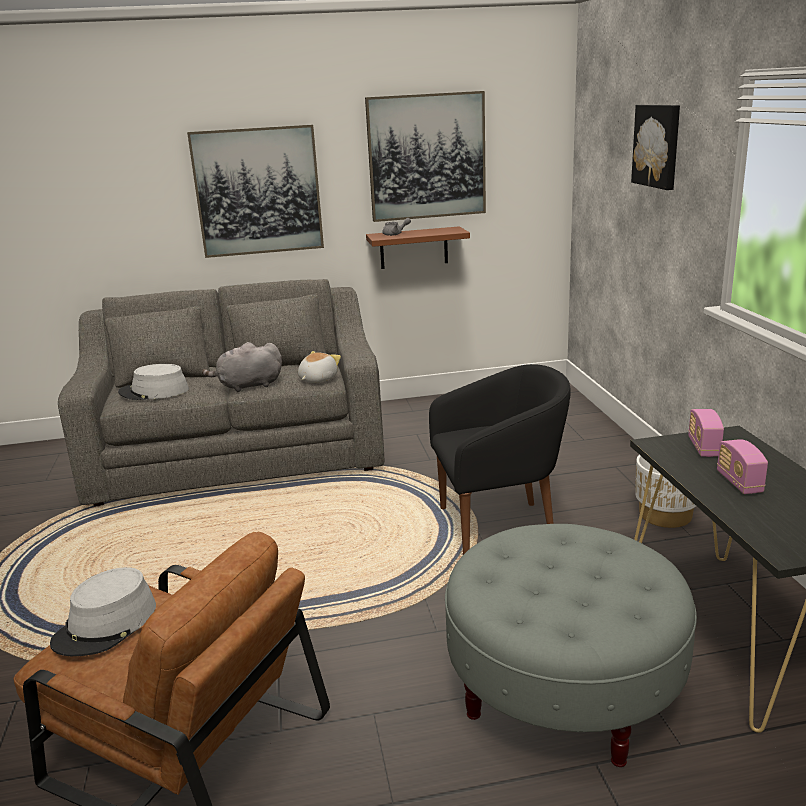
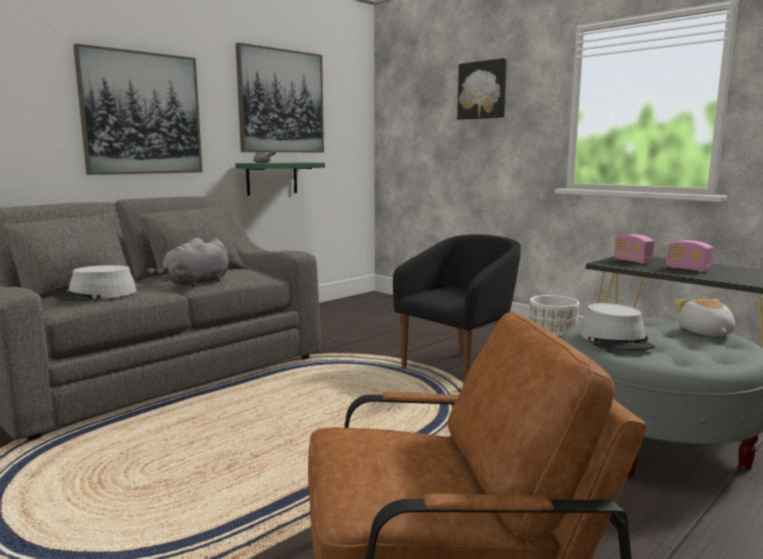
camera: 35 degrees left, 10 degrees down
grey hat [50,567,156,656] -> grey hat moved to [580,303,655,350]
plush toy [298,351,341,383] -> plush toy moved to [674,299,735,336]
brown shelf [366,226,470,269] -> green shelf [235,162,325,196]

